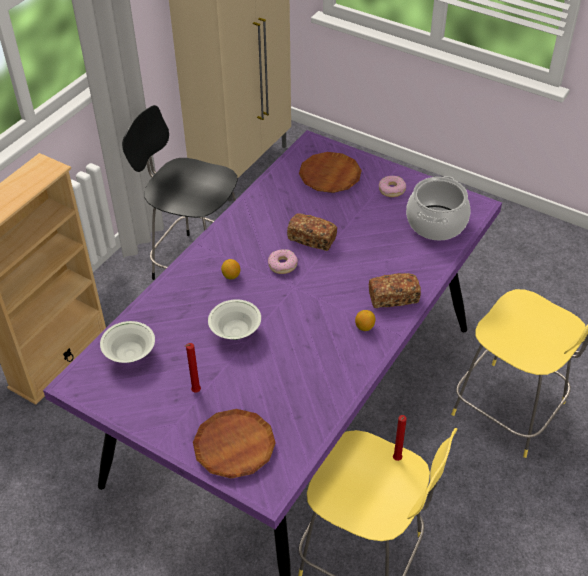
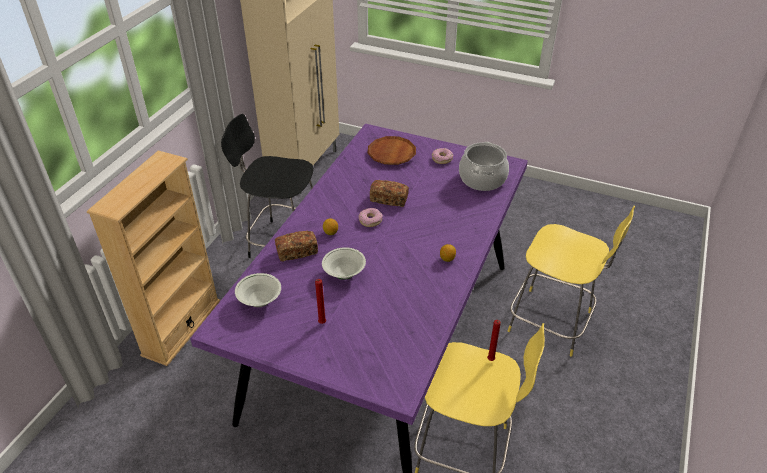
camera: 10 degrees left, 5 degrees down
brown plate [193,409,276,479] -> none
bread [369,273,421,308] -> bread moved to [275,231,318,262]

